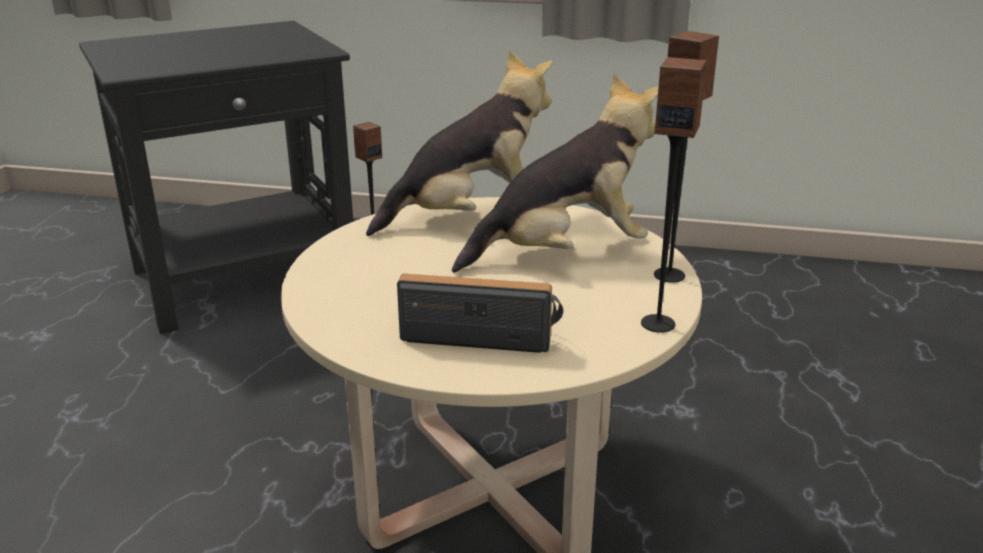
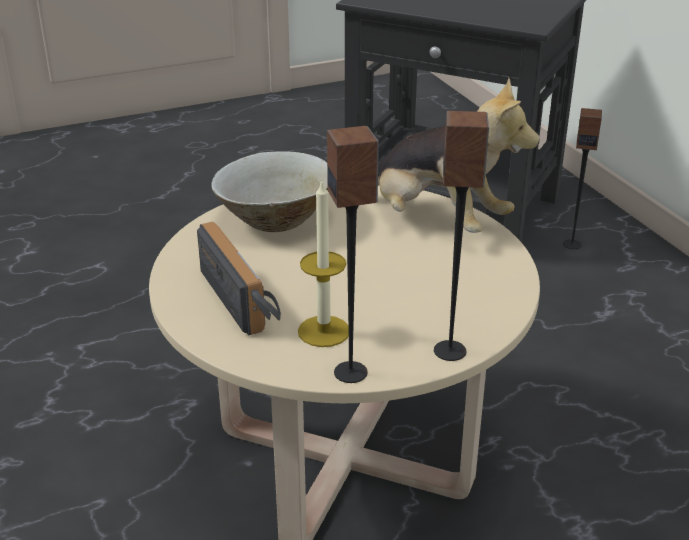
camera: 55 degrees right, 5 degrees up
plush toy [452,73,659,273] -> none
none -> beige bowl [211,151,328,232]
none -> candle [298,179,349,347]

